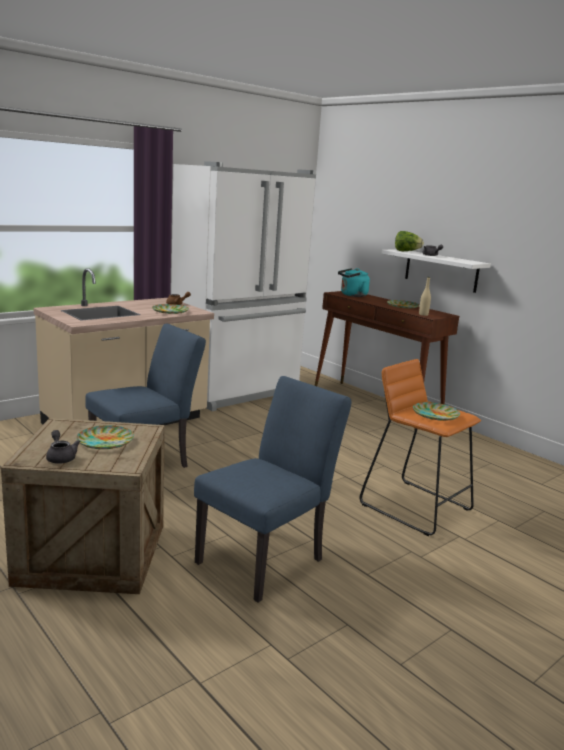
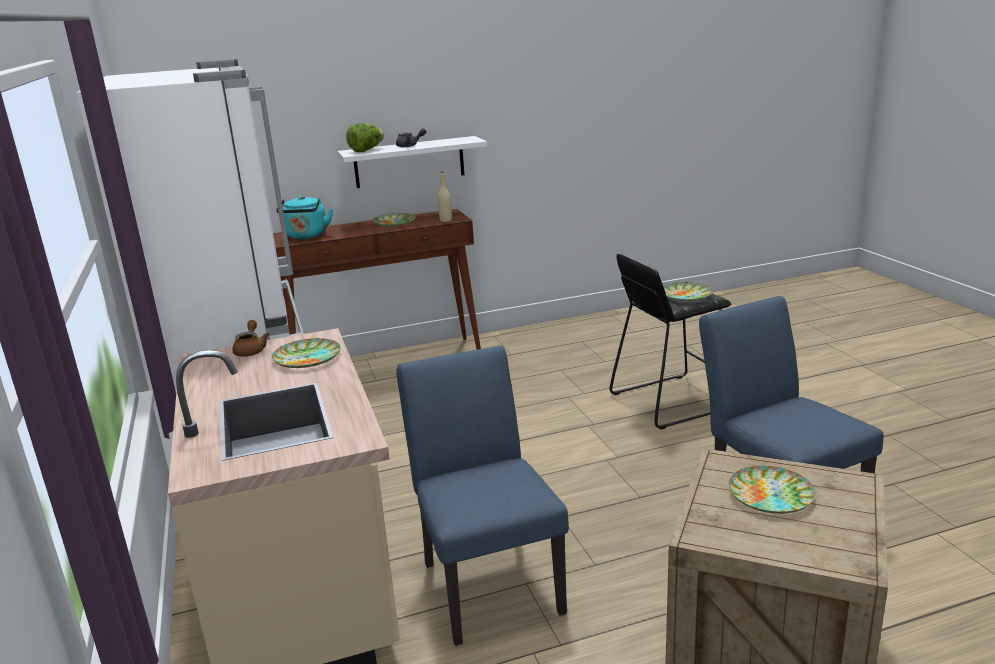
camera: 65 degrees left, 5 degrees up
grey teapot [46,430,80,464] -> none
orange stool [360,359,481,536] -> black stool [610,254,732,430]

